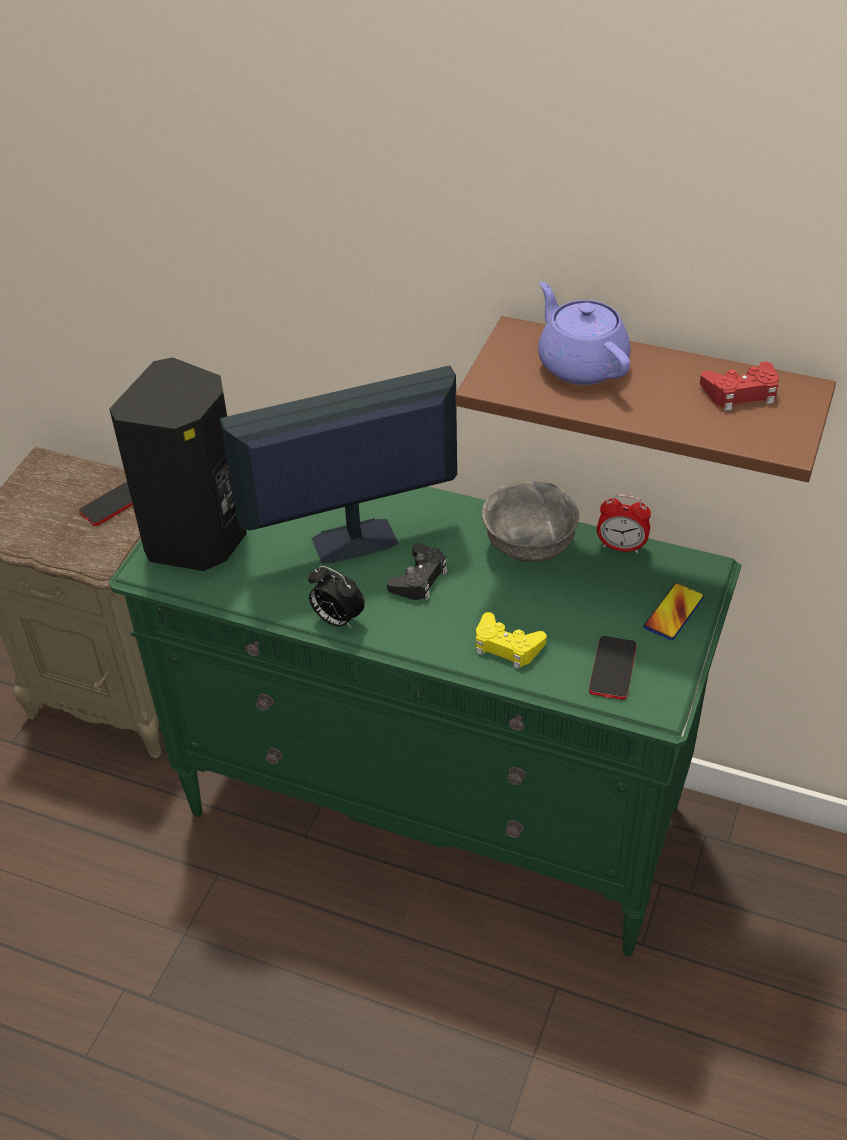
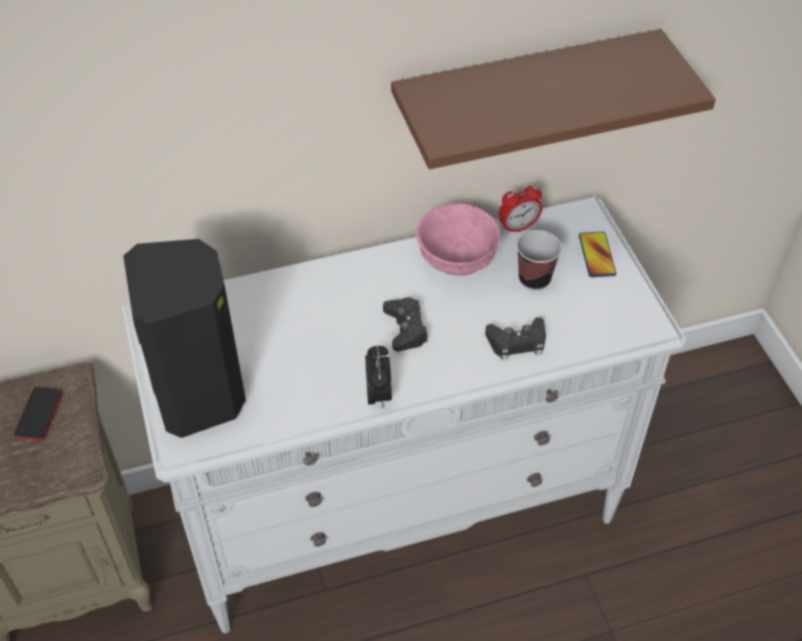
camera: 40 degrees left, 5 degrees up
green dresser [109,486,742,956] -> white dresser [122,197,686,634]
monitor [220,366,457,563] -> none
alarm clock [308,566,365,629] -> alarm clock turned 90 degrees counterclockwise [365,345,392,409]
yellow game controller [476,612,546,669] -> black game controller [485,317,546,360]
grey bowl [482,481,579,562] -> pink bowl [416,203,501,276]
purple teapot [538,282,631,385] -> none
phone [589,636,637,700] -> none
red game controller [700,362,779,411] -> none
none -> cup [517,230,562,291]

